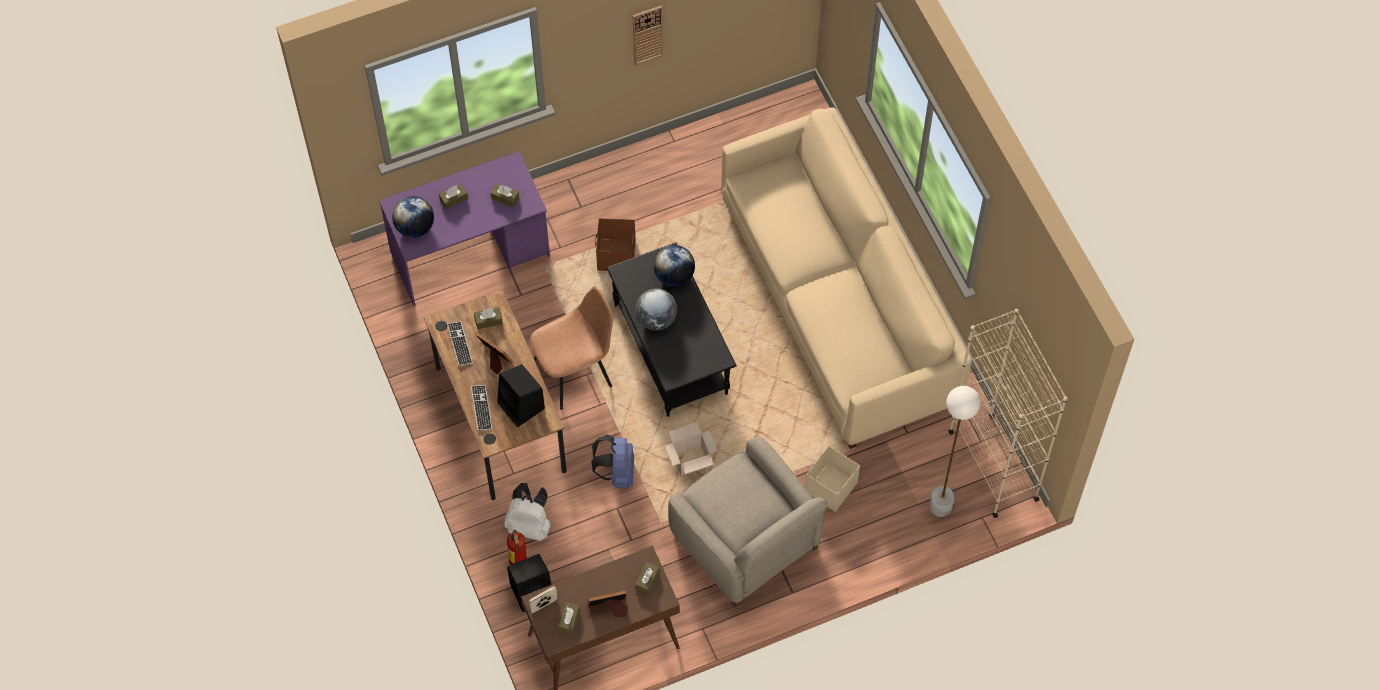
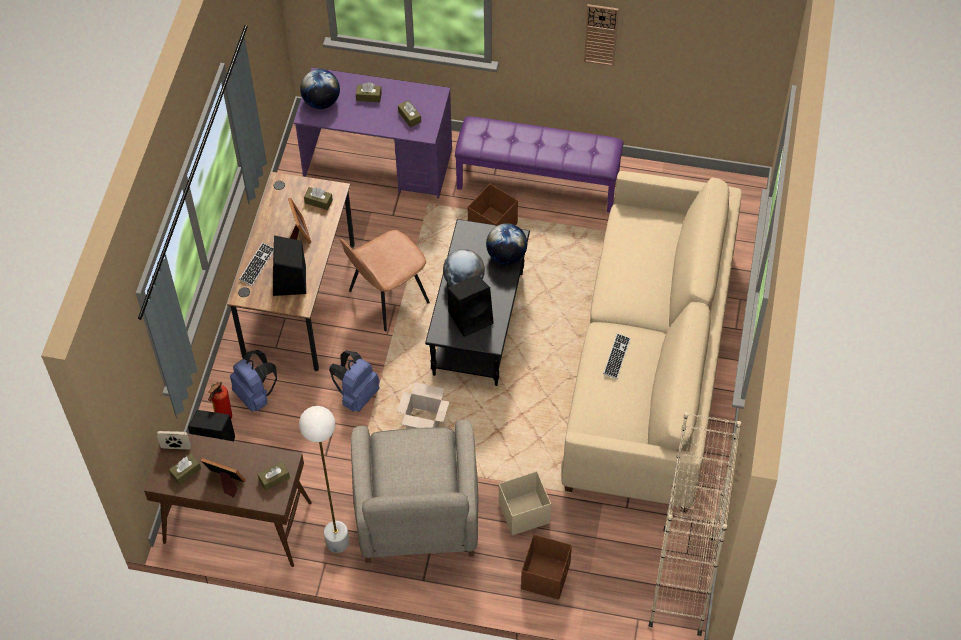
camera: 35 degrees right, 5 degrees down
keyboard [447,321,473,366] -> keyboard moved to [603,333,631,379]
white backpack [504,483,551,541] -> blue backpack [230,350,277,412]
brown chair [530,286,613,410] -> brown chair turned 135 degrees clockwise [339,230,430,331]
white floor lamp [929,386,981,517] -> white floor lamp moved to [299,406,349,553]
none -> black speaker [447,275,494,337]
none -> purple bench [455,116,624,213]
none -> brown storage box [521,534,572,600]

